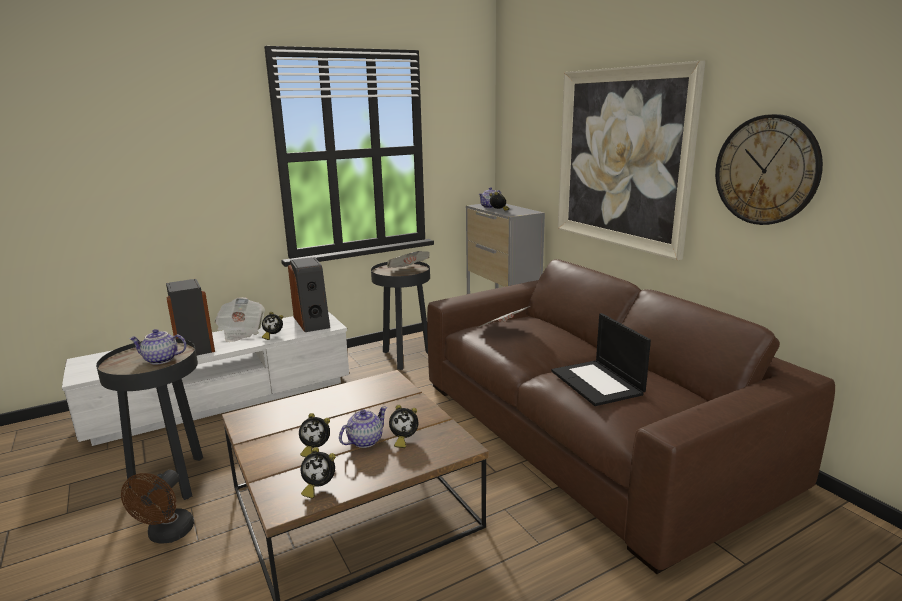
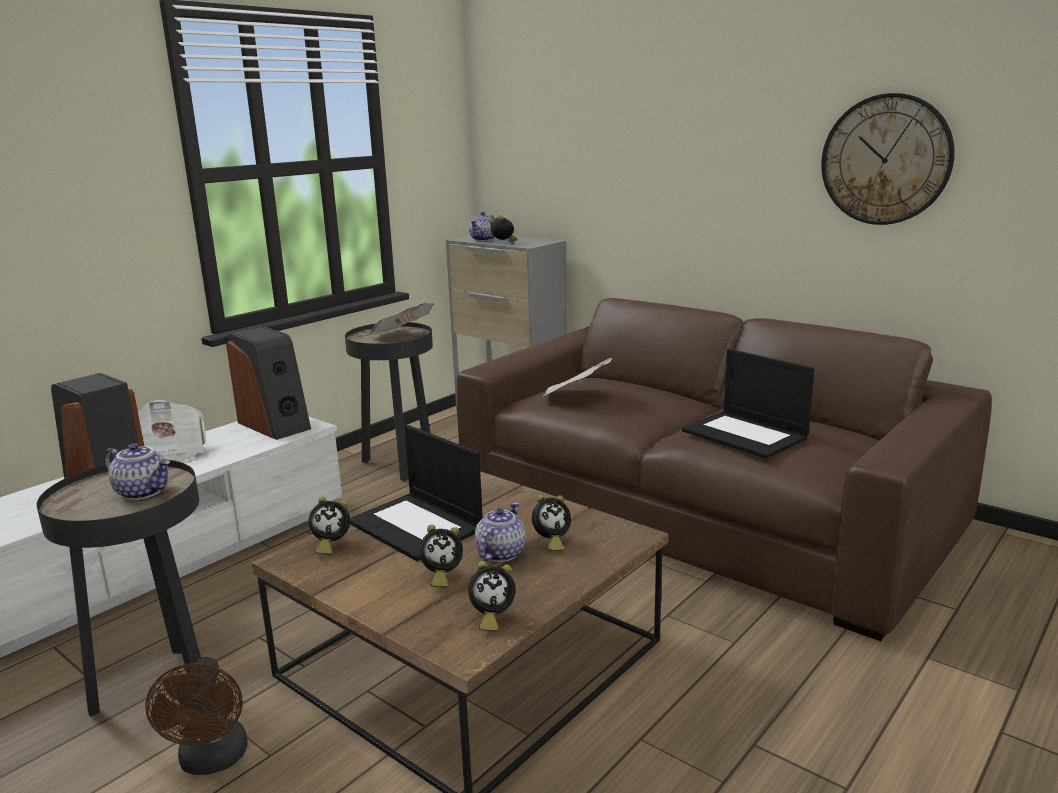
camera: 20 degrees left, 0 degrees up
teapot [129,329,187,364] -> teapot turned 135 degrees counterclockwise [104,443,170,500]
alarm clock [262,312,283,340] -> alarm clock moved to [308,497,350,555]
picture [558,61,705,260] -> none
none -> laptop [350,425,483,561]

